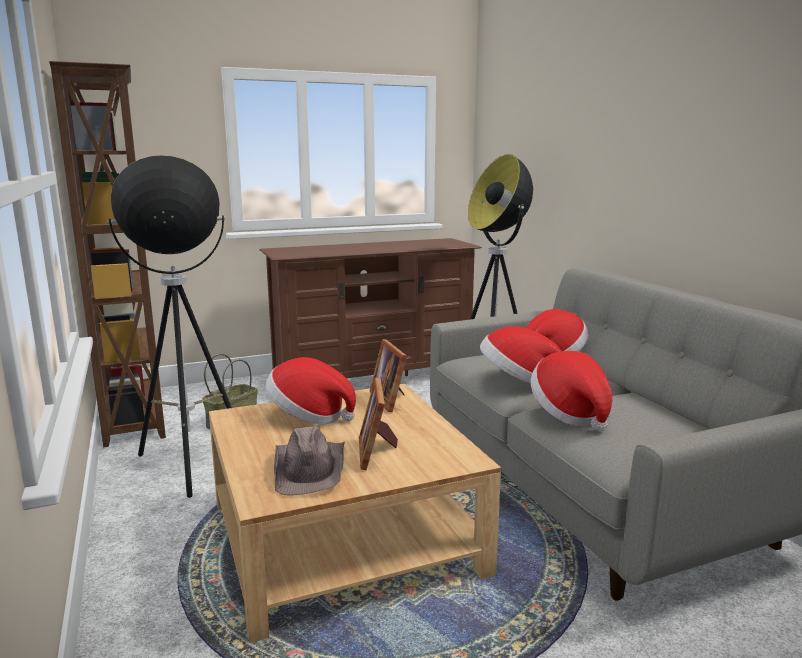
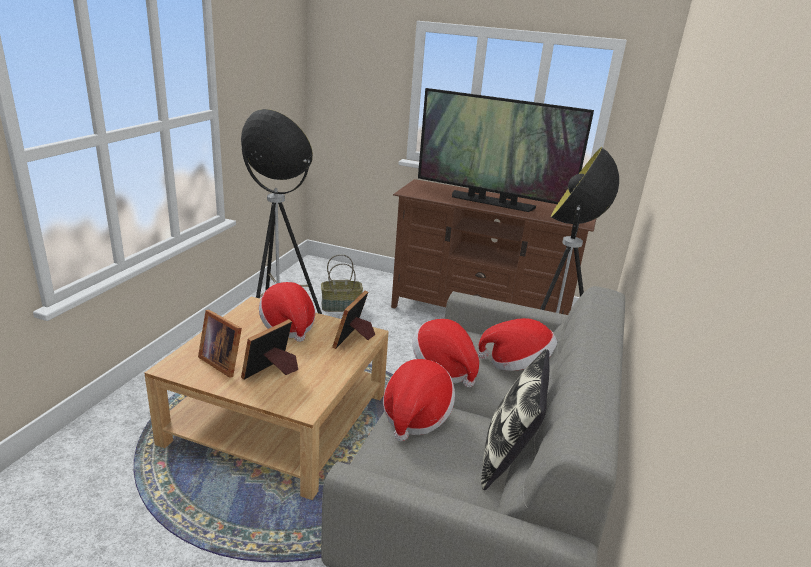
camera: 40 degrees right, 10 degrees up
brown bookcase [49,61,166,447] -> none
brown hat [274,427,345,496] -> picture frame [198,310,242,378]
none -> television [418,88,594,212]
none -> pillow [481,349,549,490]

